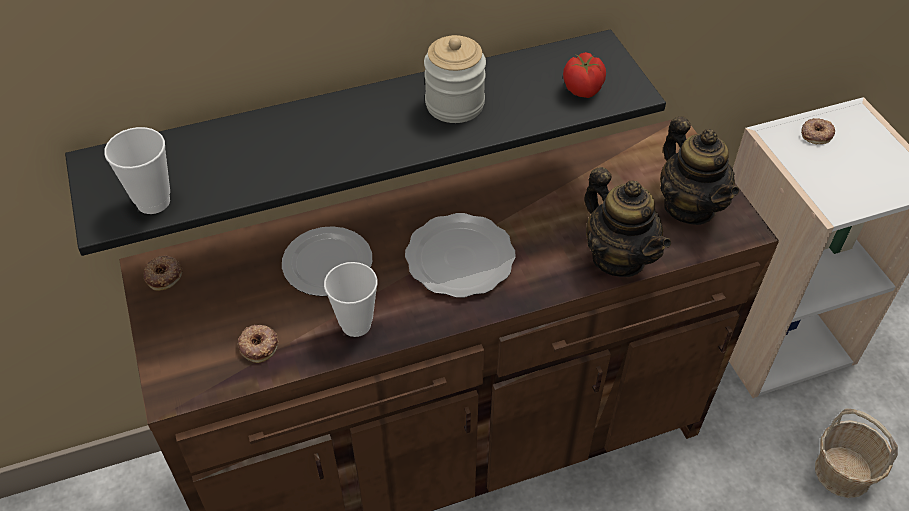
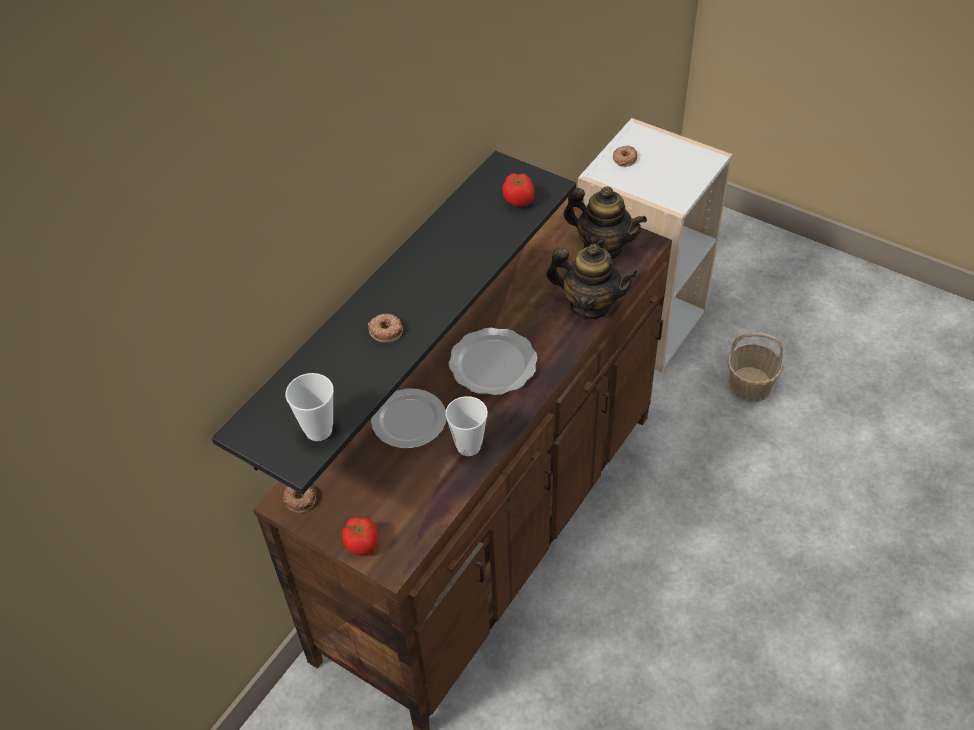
camera: 35 degrees left, 0 degrees up
donut [238,325,279,363] -> donut moved to [368,314,403,342]
jar [424,35,486,123] -> none
none -> tomato [342,517,378,555]

